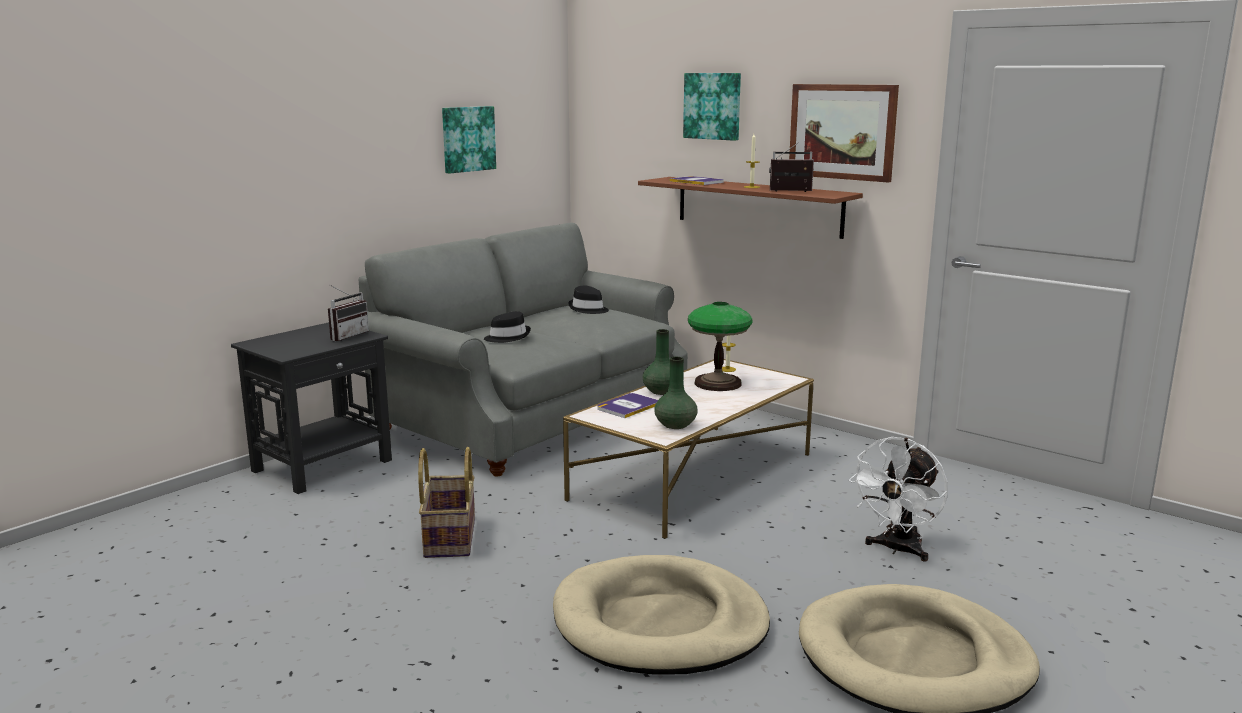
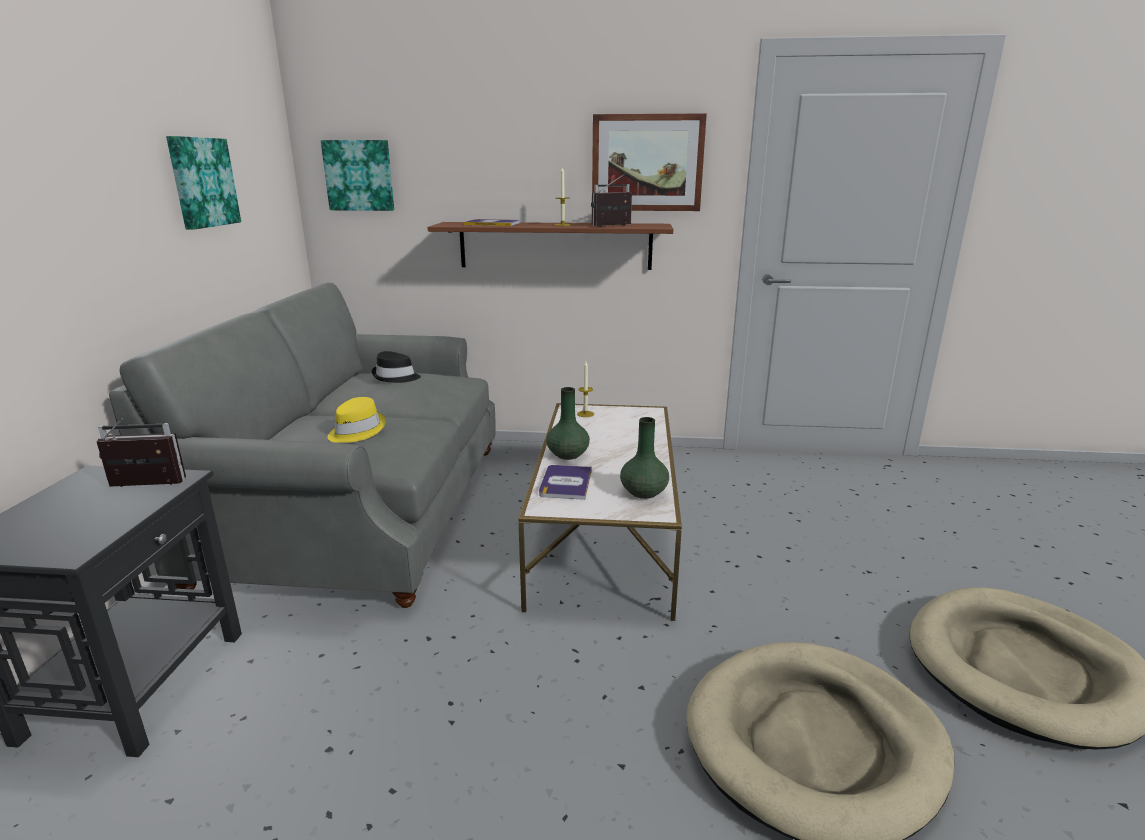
camera: 35 degrees left, 5 degrees up
radio [328,285,369,341] -> radio turned 90 degrees counterclockwise [96,418,186,487]
basket [418,447,475,558] -> none
black hat [484,311,531,343] -> yellow hat [327,397,386,443]
picture [683,73,741,141] -> picture moved to [321,140,394,211]
table lamp [688,302,753,391] -> none
white fan [849,437,948,562] -> none

